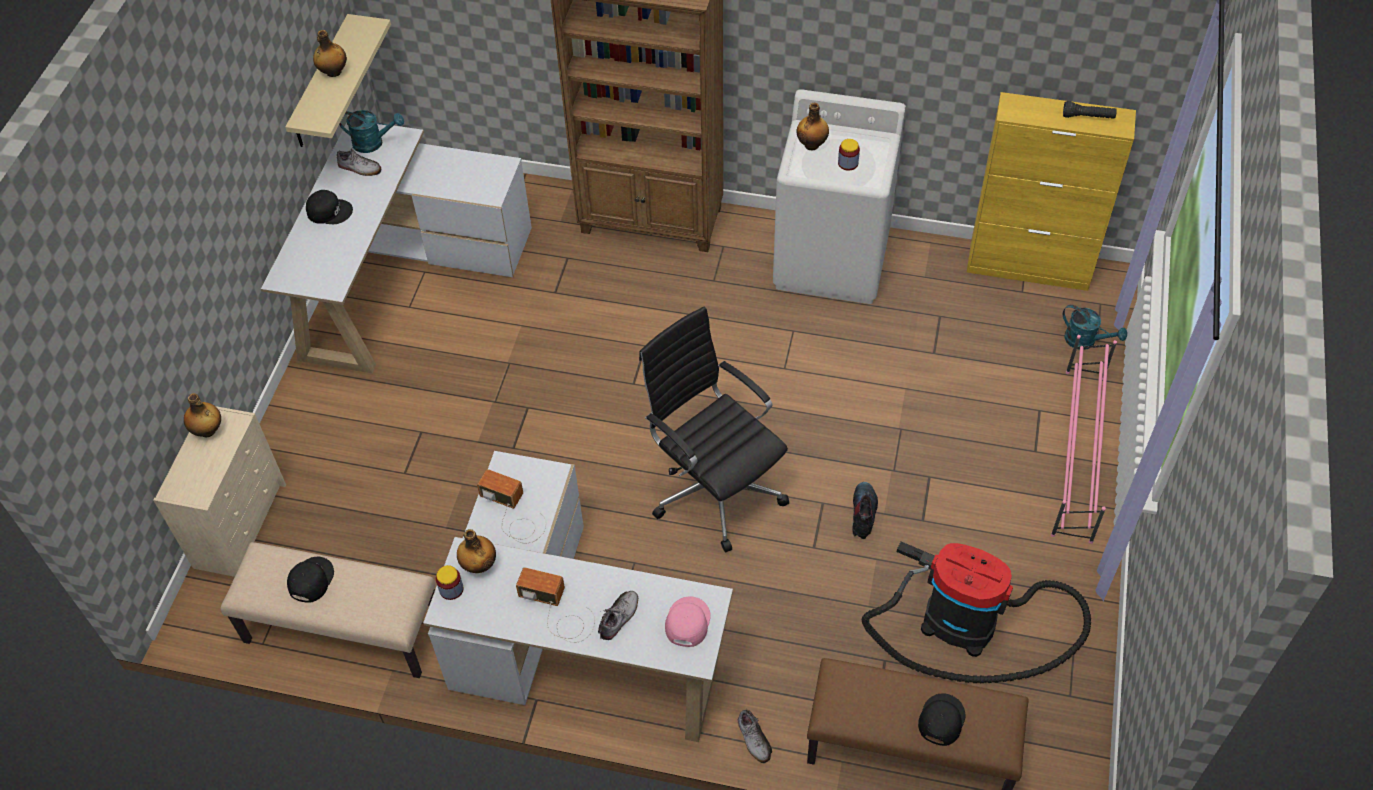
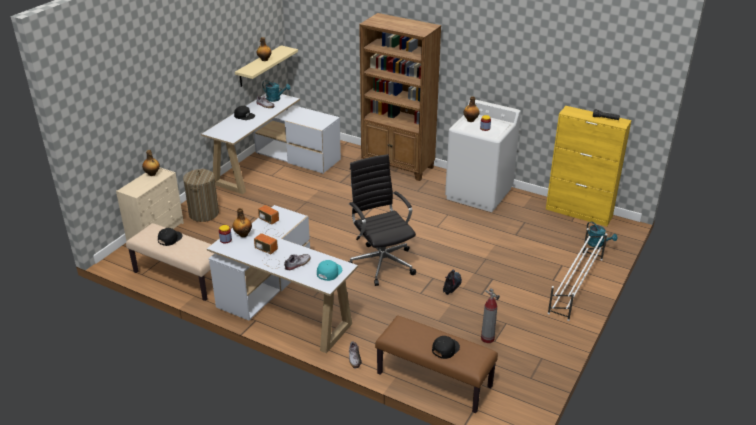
camera: 15 degrees right, 20 degrees down
pink cap [665,596,711,647] -> turquoise cap [317,260,342,281]
vacuum cleaner [862,542,1091,683] -> fire extinguisher [481,288,500,343]
pink shoe rack [1051,335,1117,544] -> white shoe rack [548,228,607,321]
none -> laundry basket [183,169,219,222]

